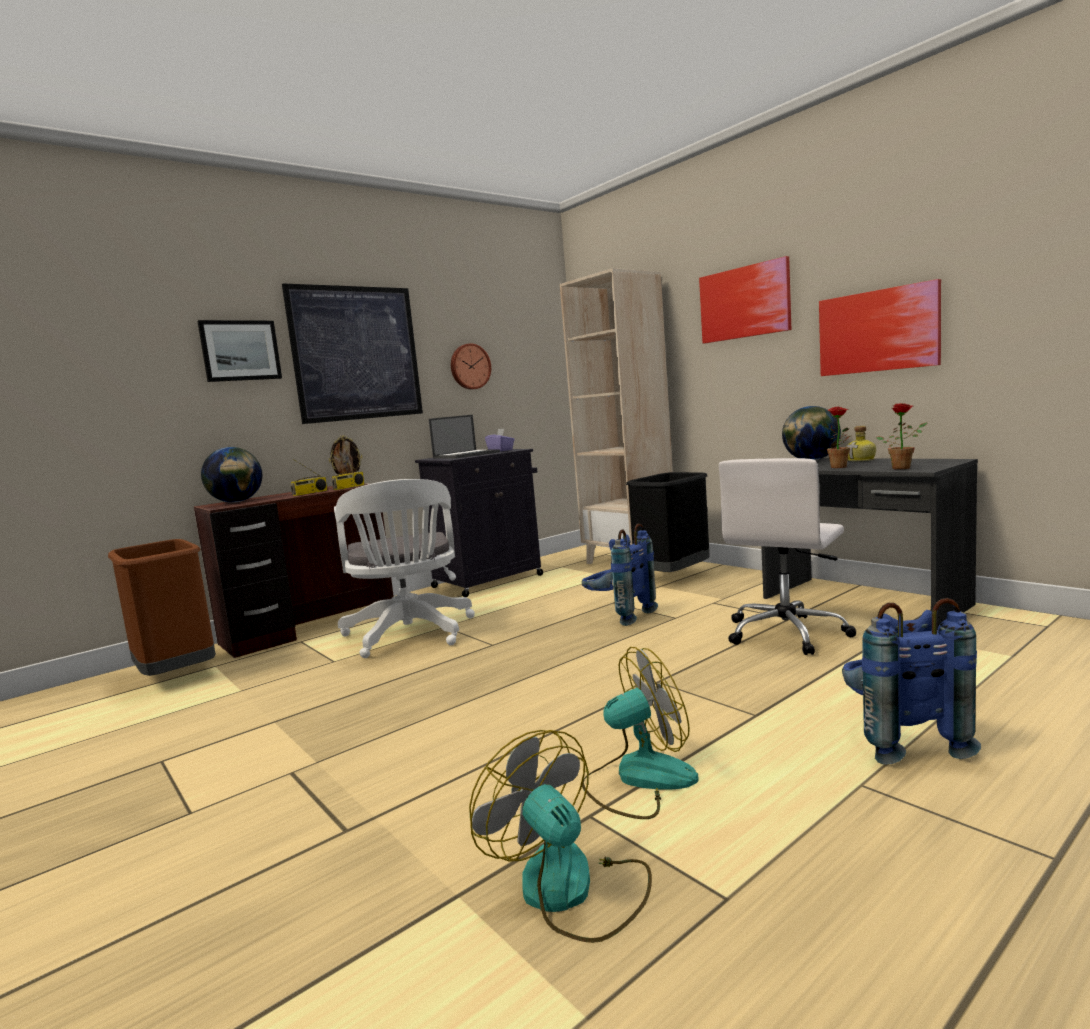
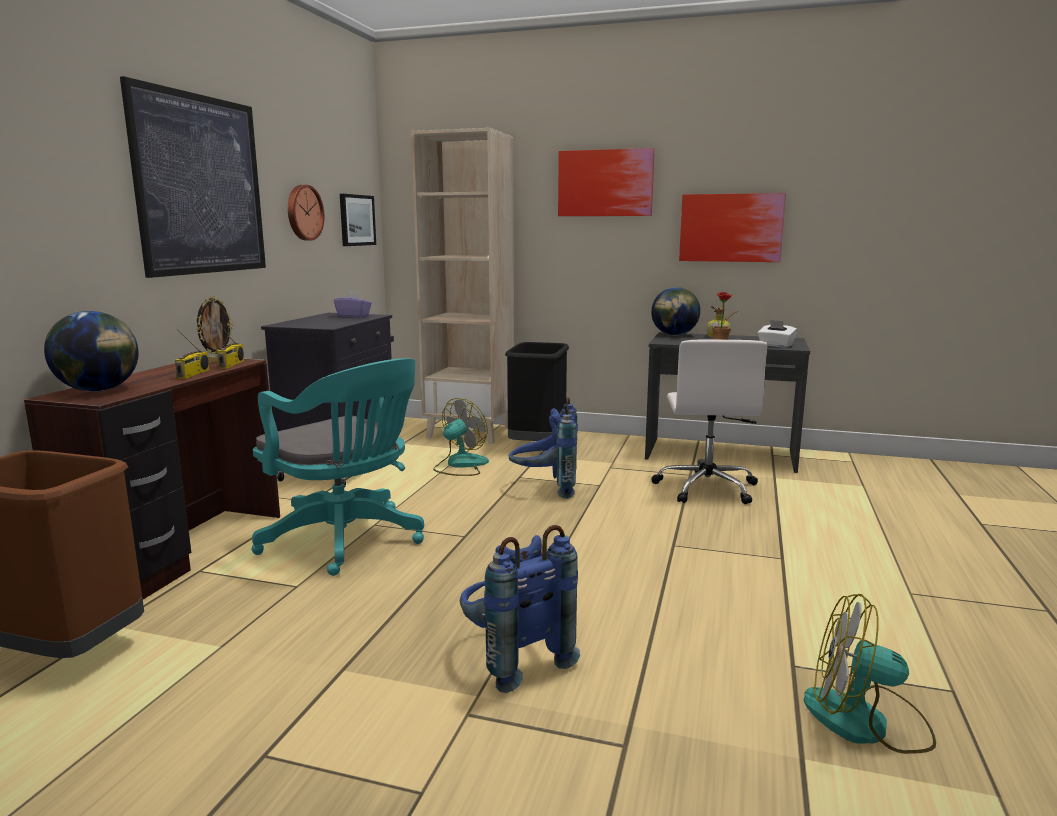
camera: 35 degrees left, 5 degrees up
picture [197,320,282,382] -> picture moved to [340,194,376,246]
white office chair [334,479,475,658] -> turquoise office chair [252,358,424,576]
laptop [429,415,500,459] -> none
fan [582,647,699,819] -> fan moved to [433,398,489,476]
blue backpack [842,598,981,765] -> blue backpack moved to [460,525,580,693]
potted plant [876,403,927,469] -> white tissue box [758,320,797,347]

